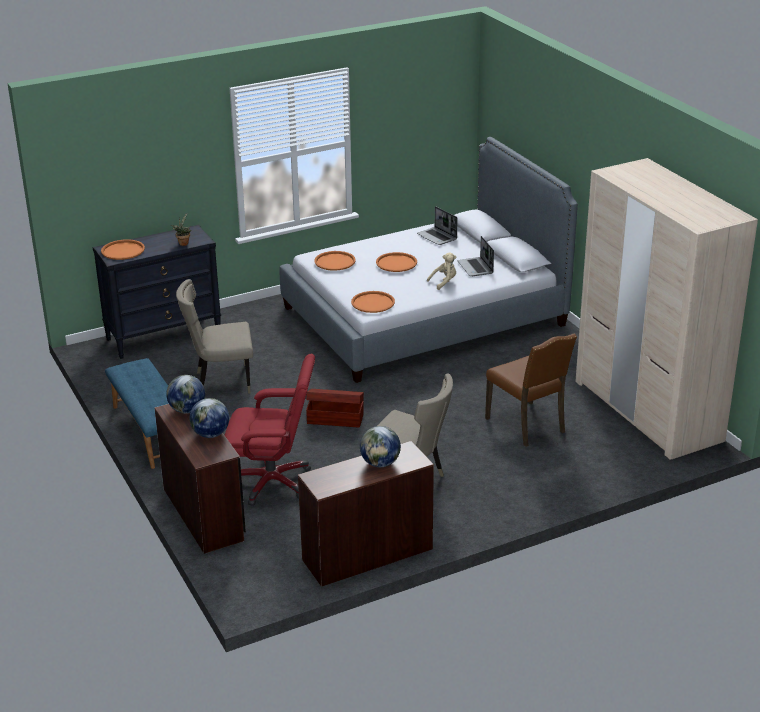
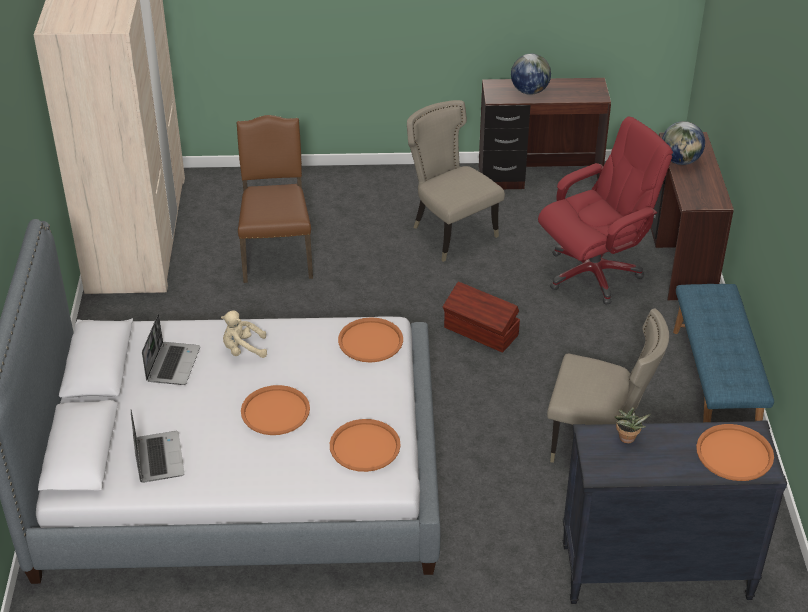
camera: 155 degrees left, 10 degrees up
globe [166,375,205,414] -> none
red office chair [225,354,315,506] -> red office chair turned 120 degrees clockwise [538,117,673,305]

